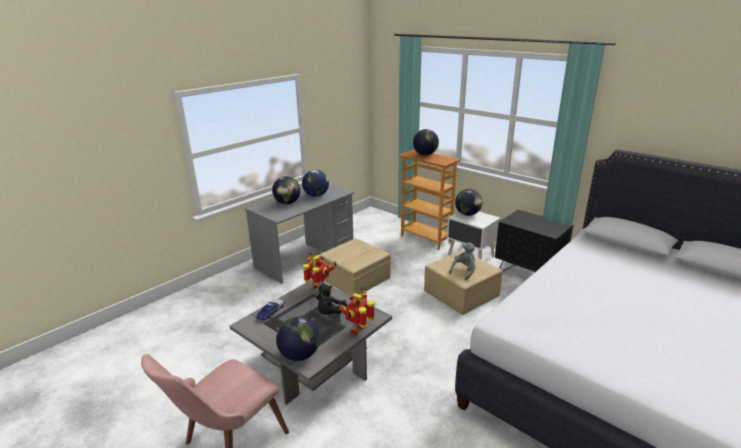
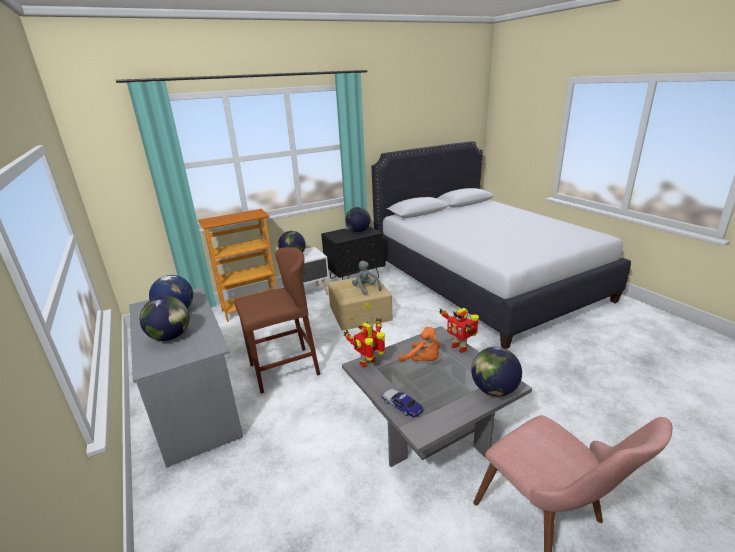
camera: 70 degrees left, 0 degrees up
black plush toy [316,284,347,315] -> orange plush toy [399,327,440,362]
beige storage box [319,238,391,296] -> brown stool [234,247,320,393]
globe [413,129,439,155] -> globe moved to [346,207,371,232]

